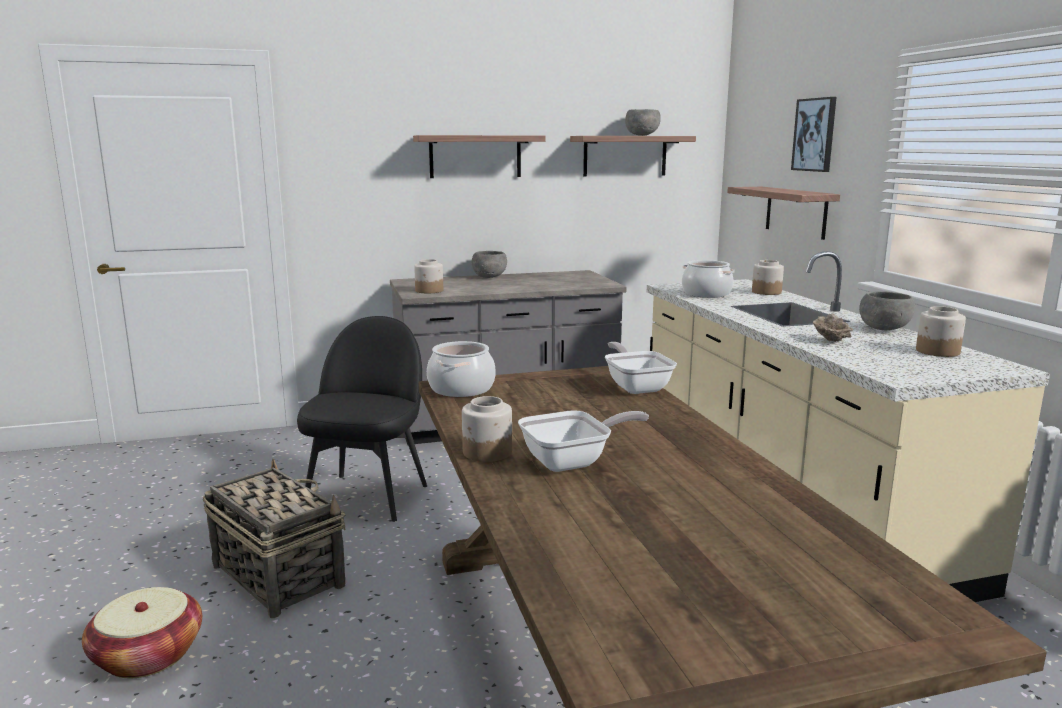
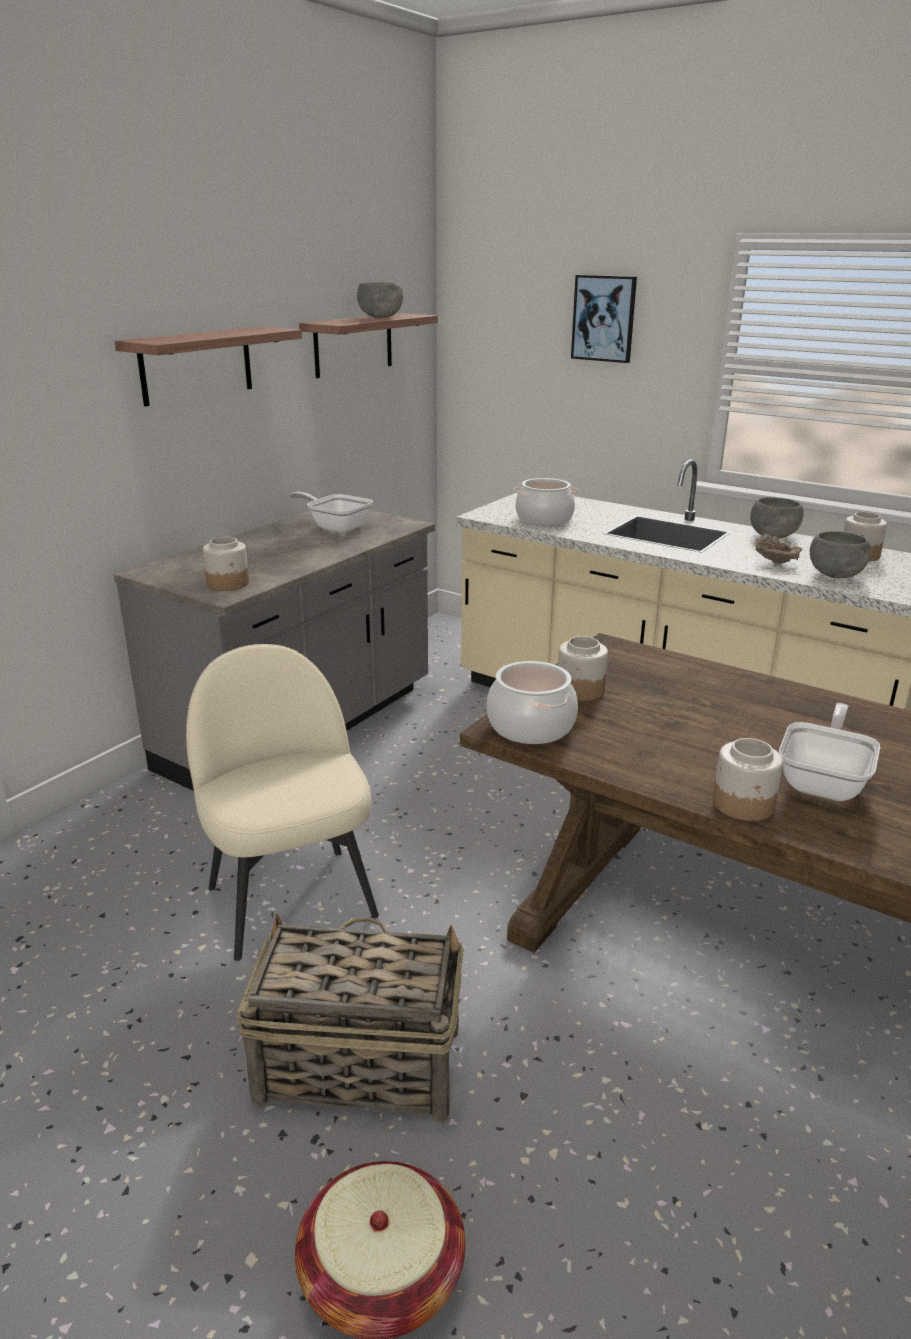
camera: 40 degrees left, 10 degrees up
black chair [297,316,427,522] -> beige chair [186,644,379,961]
grey bowl [471,251,507,278] -> grey bowl moved to [810,531,871,578]
frying pan [605,342,677,394] -> frying pan moved to [289,492,373,533]
shelf [727,187,840,240] -> none
jar [752,260,784,295] -> jar moved to [558,636,608,701]

